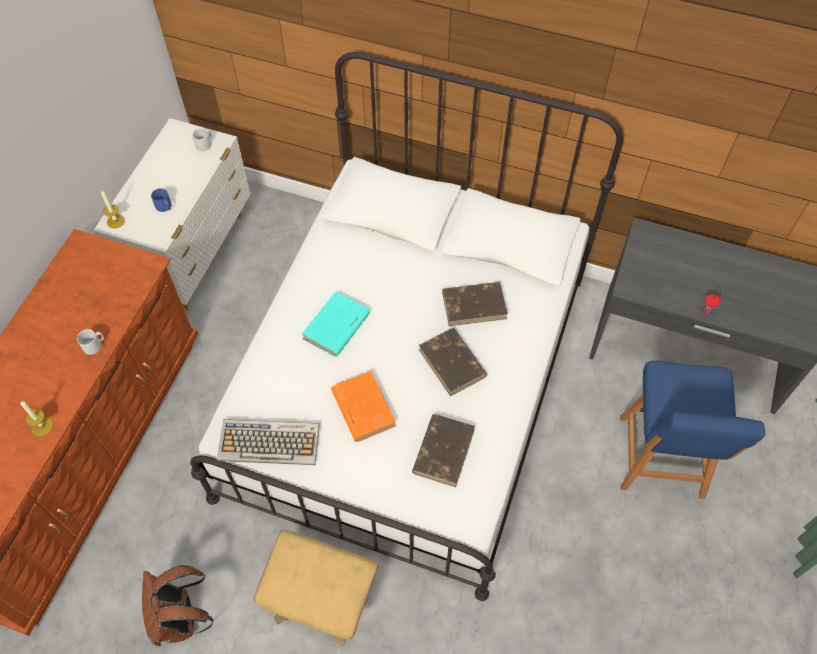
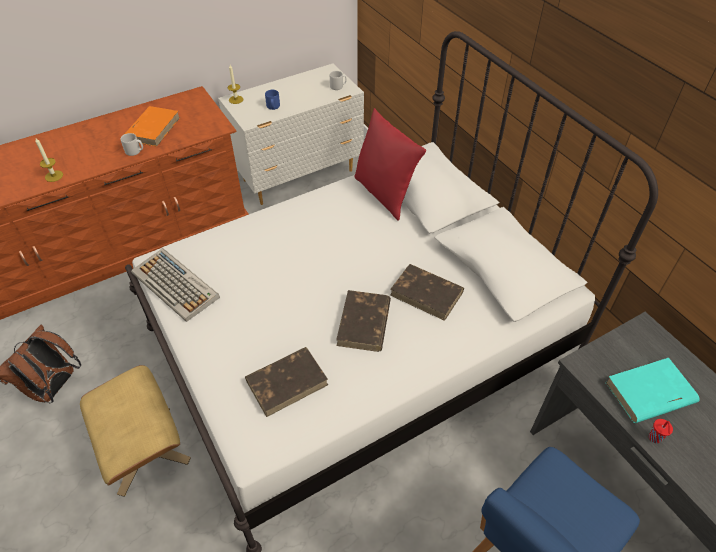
camera: 40 degrees right, 10 degrees down
turquoise book [302,291,370,357] -> turquoise book moved to [605,358,700,423]
orange book [331,371,396,442] -> orange book moved to [125,106,180,147]
none -> red pillow [354,108,426,221]

